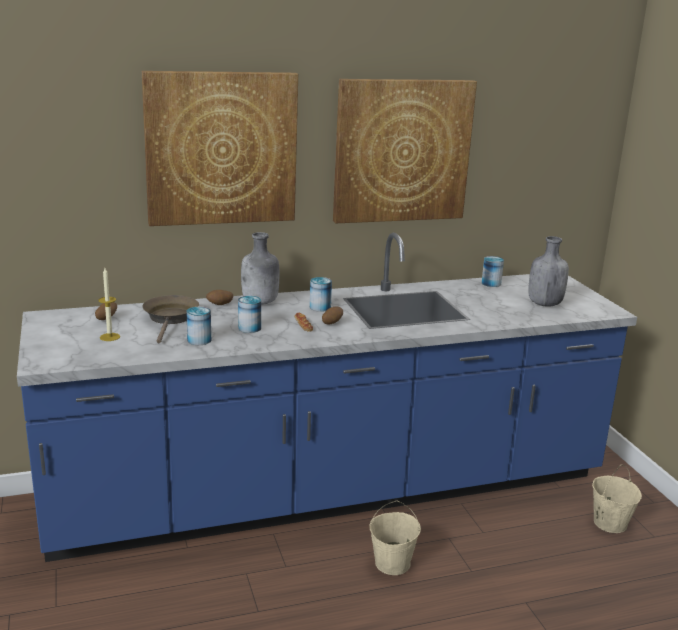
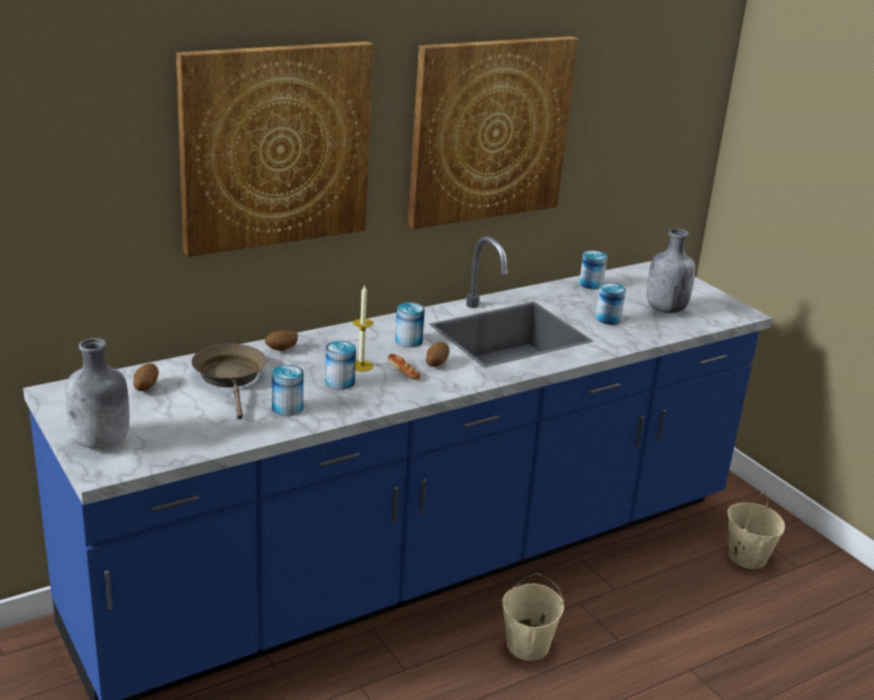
camera: 15 degrees left, 5 degrees up
candle [98,268,120,341] -> candle moved to [353,284,373,372]
grey bottle [241,232,279,305] -> grey bottle moved to [65,338,129,449]
none -> can [596,283,626,325]

